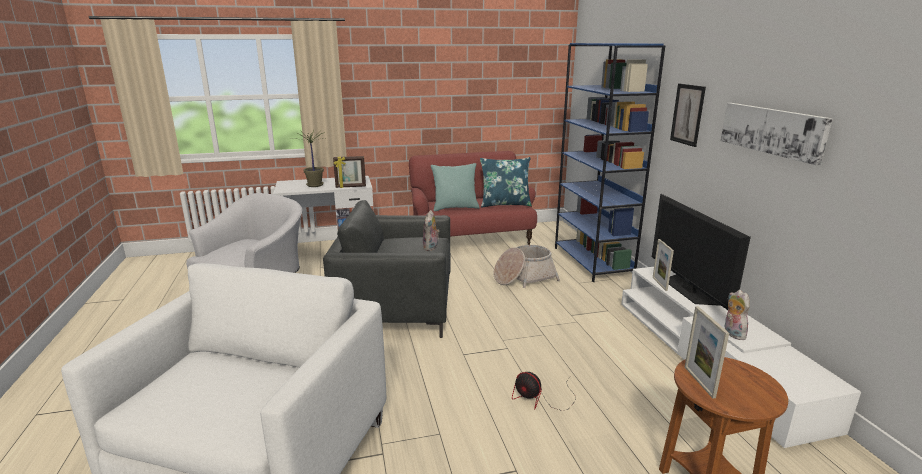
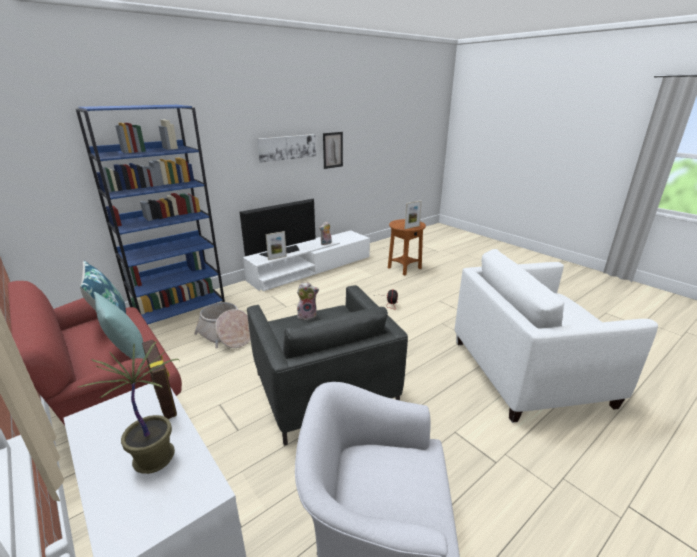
camera: 115 degrees left, 5 degrees up
picture [670,84,706,147] -> picture moved to [323,132,343,169]

